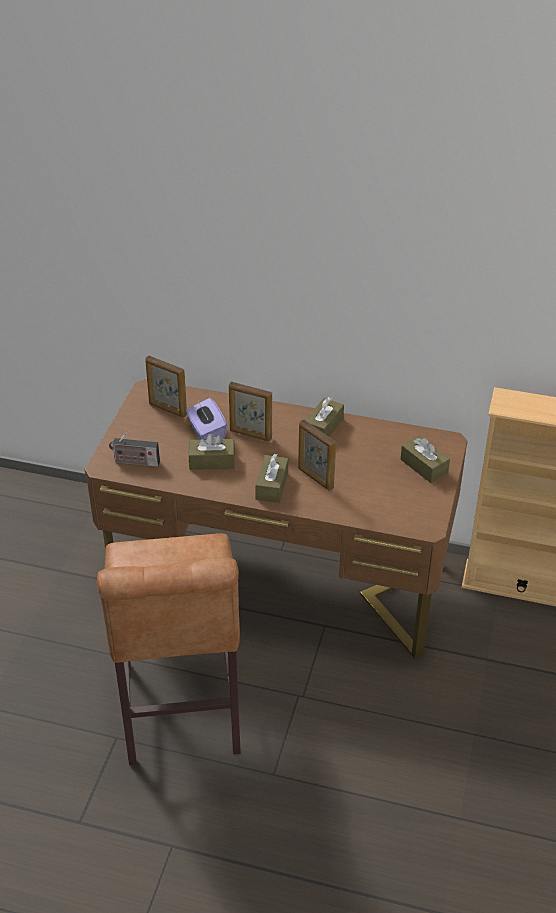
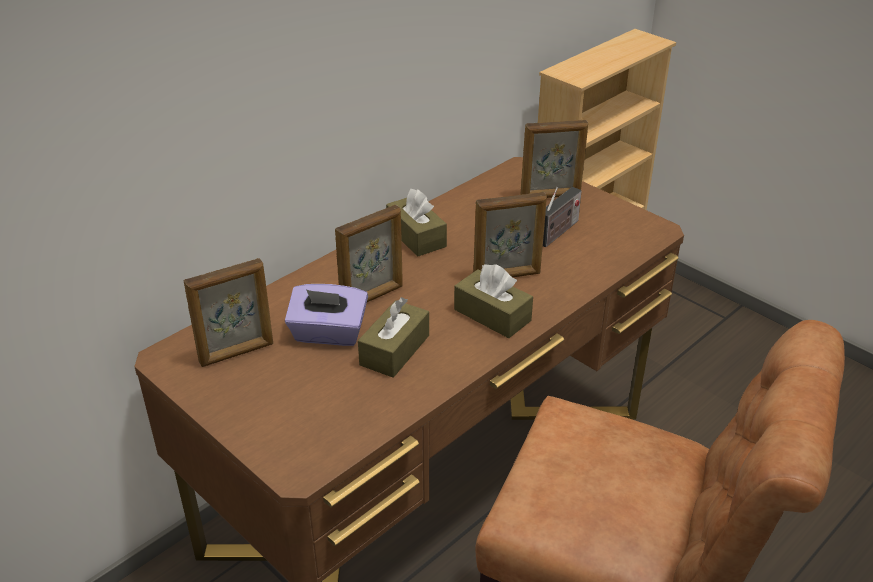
camera: 60 degrees left, 5 degrees down
radio [109,431,160,467] -> radio moved to [543,187,582,248]
brown tissue box [401,436,450,483] -> picture frame [520,120,588,198]

